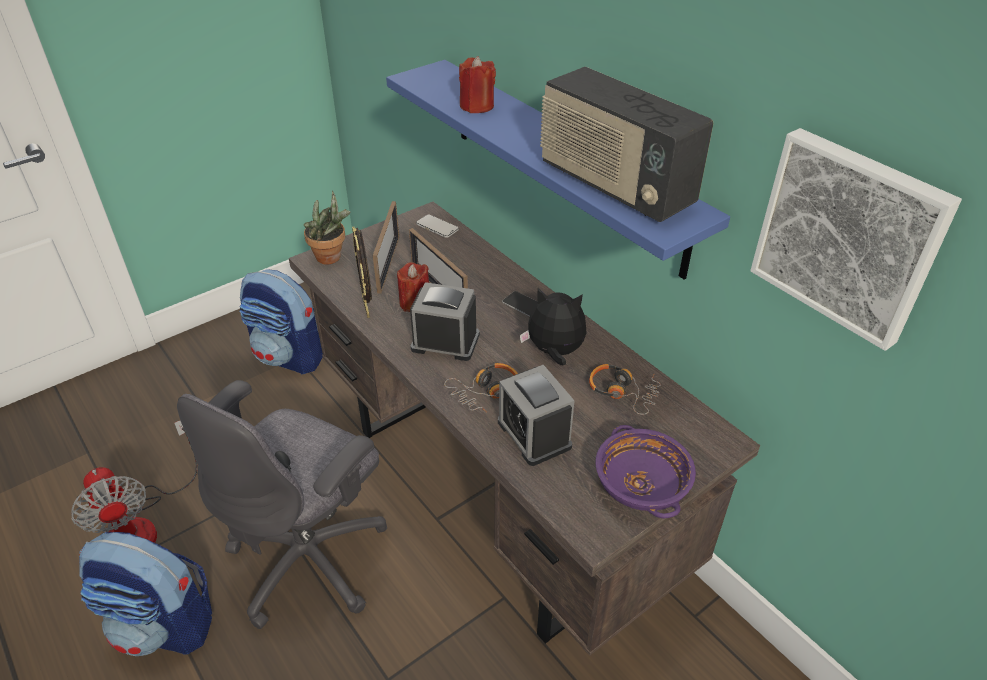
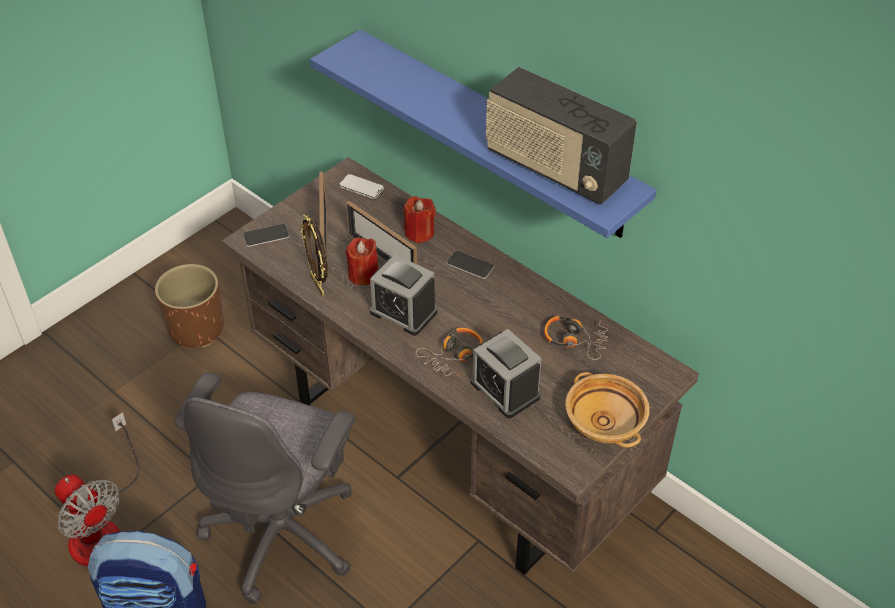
camera: 10 degrees left, 5 degrees up
backpack [240,269,323,374] -> brown planter [155,264,224,347]
potted plant [303,191,350,265] -> phone [243,224,290,247]
alarm clock [410,282,480,361] -> alarm clock turned 150 degrees counterclockwise [370,254,437,336]
red candle [459,56,496,113] -> red candle moved to [404,196,436,243]
plush toy [520,288,587,365] -> none
purple bowl [595,425,696,518] -> beige bowl [565,372,650,448]
picture [750,128,962,351] -> none

